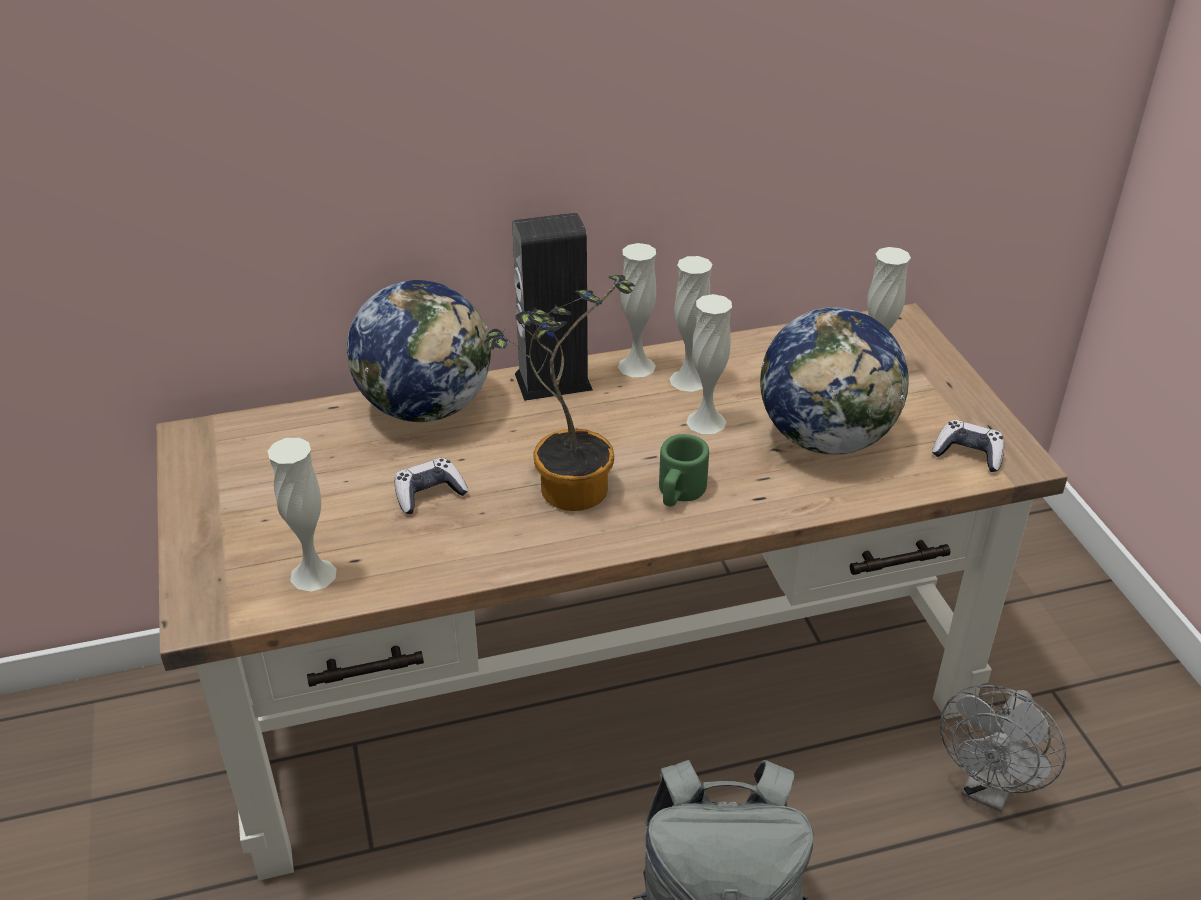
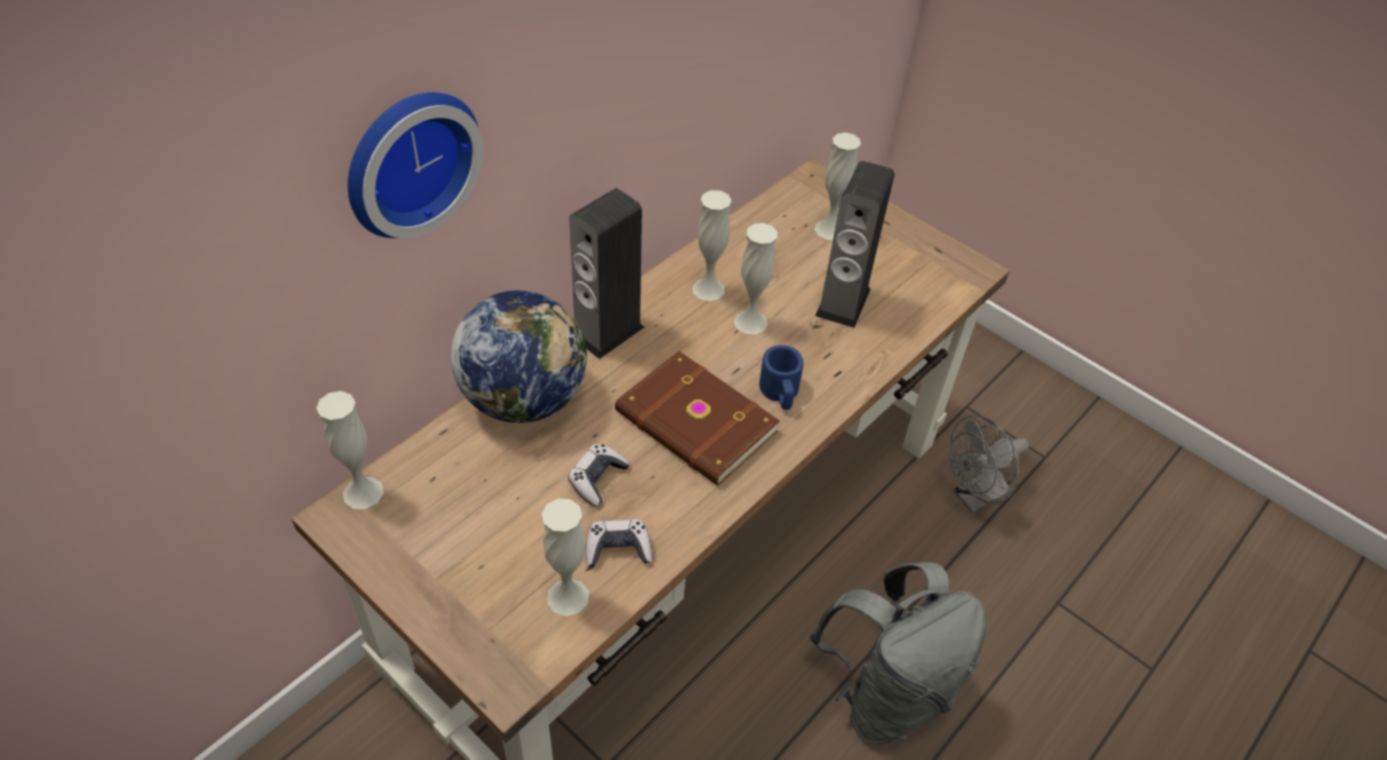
camera: 35 degrees left, 10 degrees up
potted plant [483,275,635,511] -> brown book [615,351,780,486]
white vase [618,243,656,377] -> white vase moved to [316,391,384,509]
green mug [659,434,709,507] -> blue mug [759,345,803,410]
globe [760,307,908,455] -> speaker [815,161,895,328]
game controller [932,420,1004,472] -> game controller moved to [585,519,652,567]
grey fan [940,685,1066,812] -> grey fan turned 60 degrees clockwise [950,415,1029,513]
none -> wall clock [348,92,483,238]

